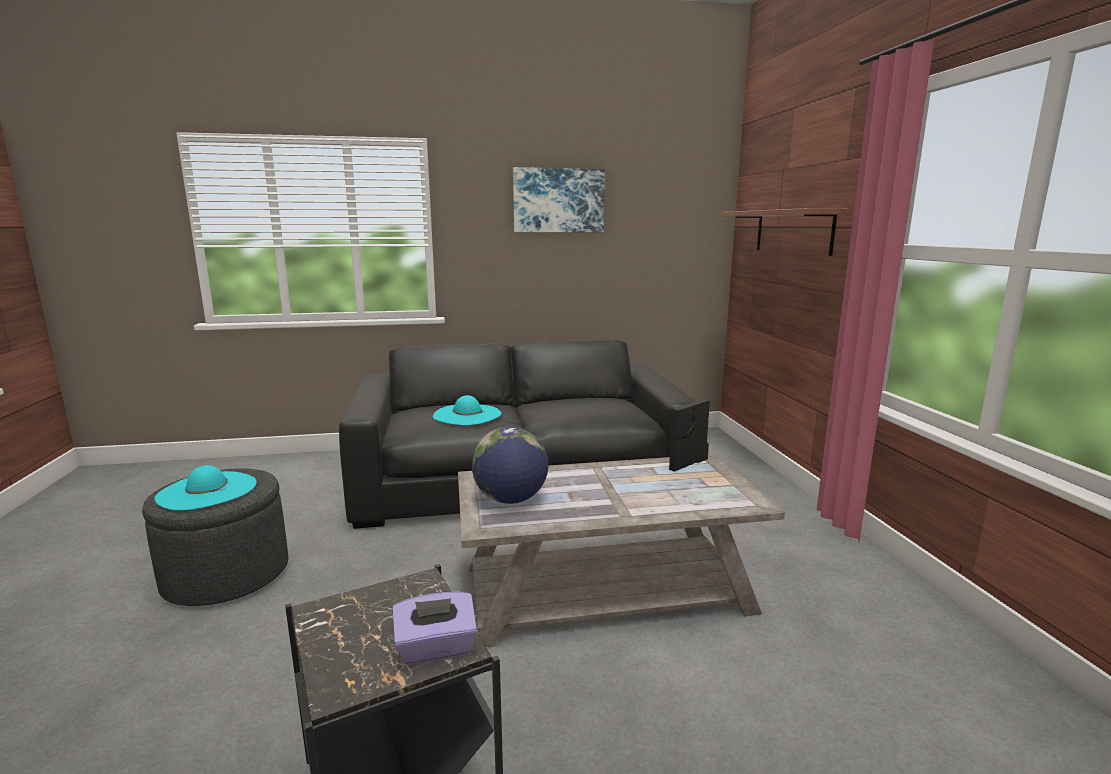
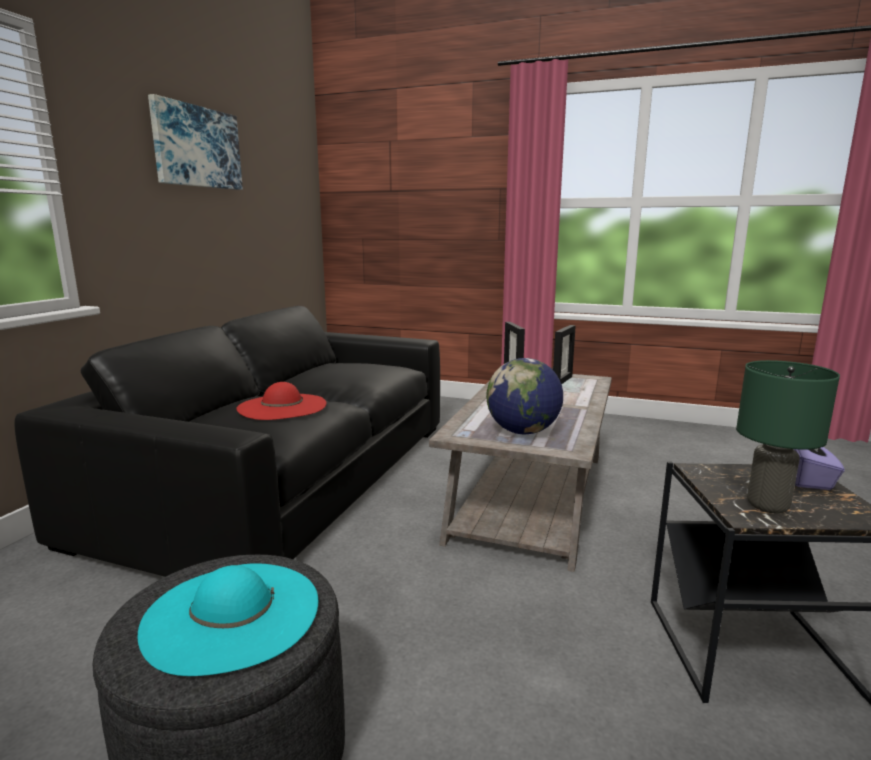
camera: 60 degrees left, 0 degrees up
turquoise hat [433,395,501,425] -> red hat [236,382,326,420]
shelf [723,208,848,256] -> none
none -> picture frame [552,325,576,384]
none -> green table lamp [736,360,840,514]

